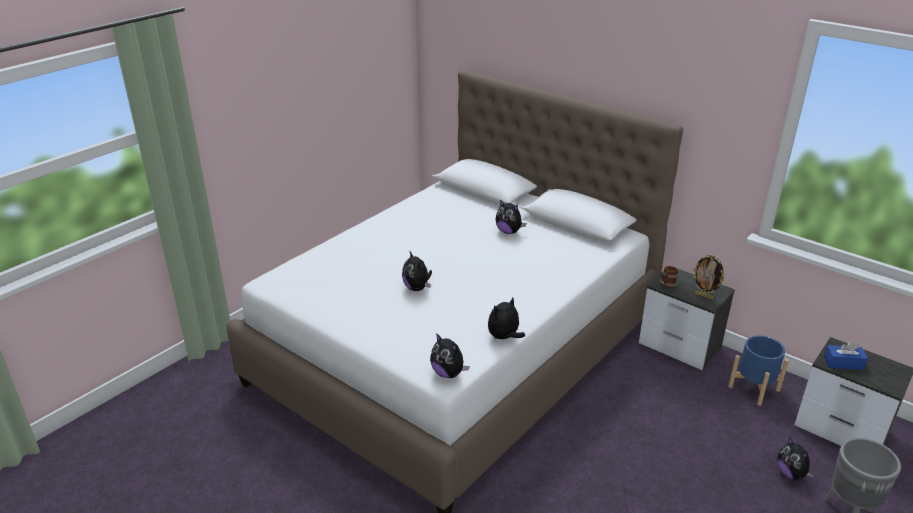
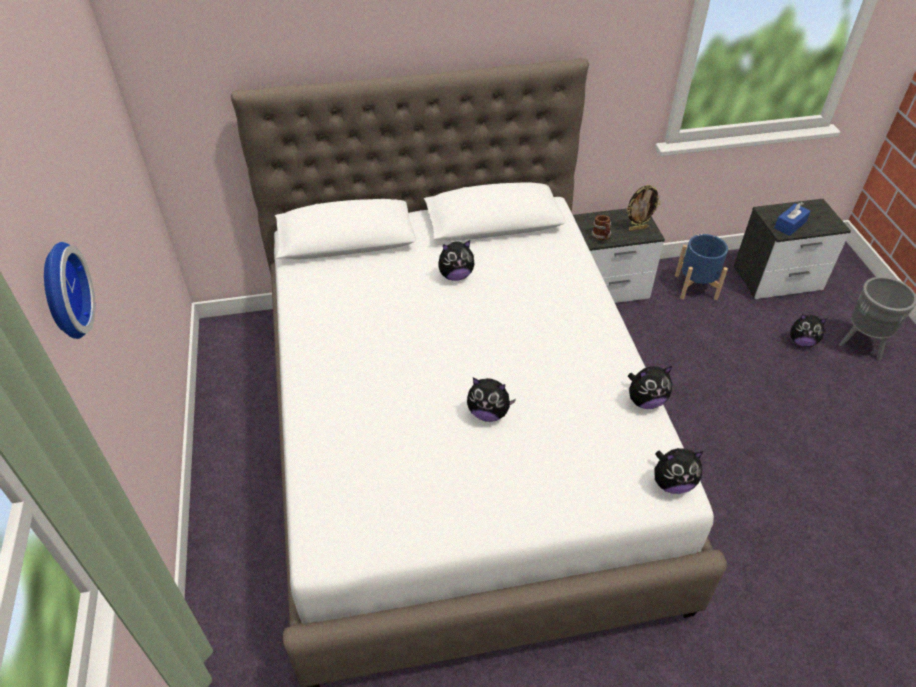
camera: 50 degrees left, 15 degrees up
plush toy [488,298,525,339] -> plush toy turned 105 degrees counterclockwise [628,366,672,409]
none -> wall clock [44,242,95,339]

